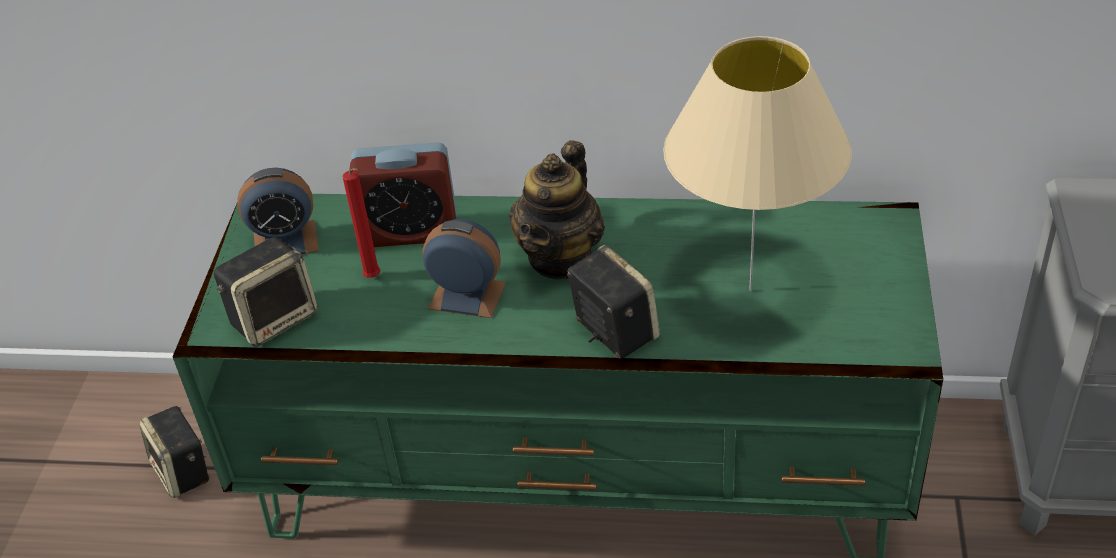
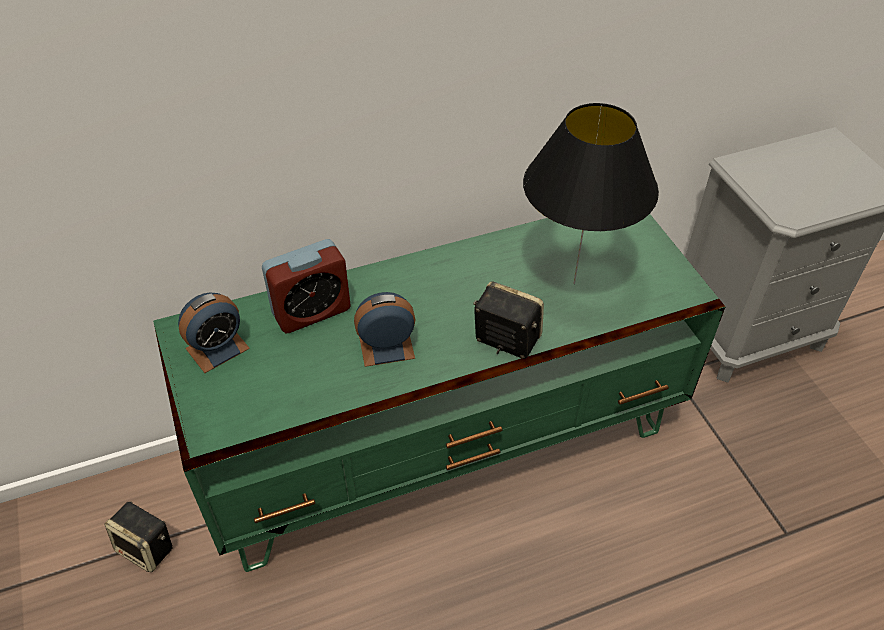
camera: 30 degrees left, 5 degrees up
speaker [214,237,317,347] -> none
red candle [342,168,381,278] -> none
teapot [509,140,605,280] -> none
beige table lamp [663,36,852,291] -> black table lamp [523,103,659,284]

